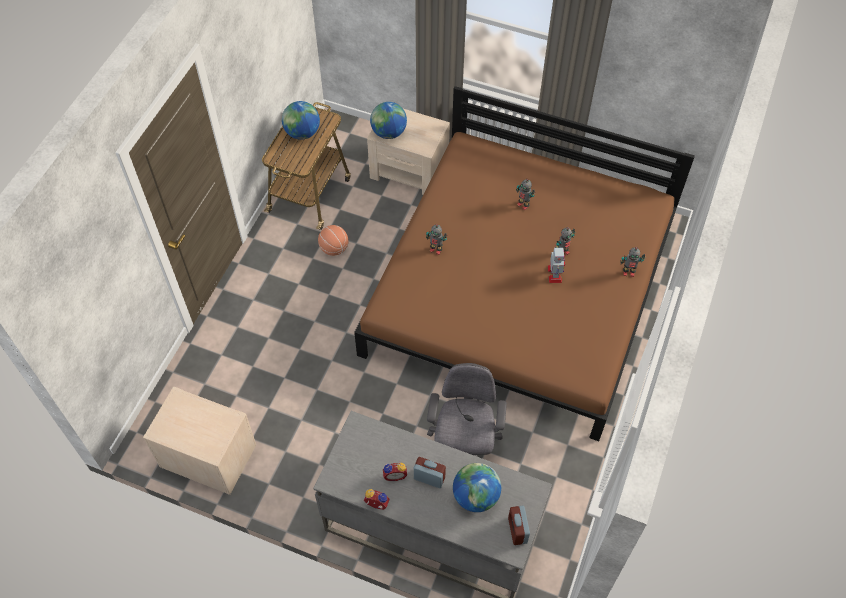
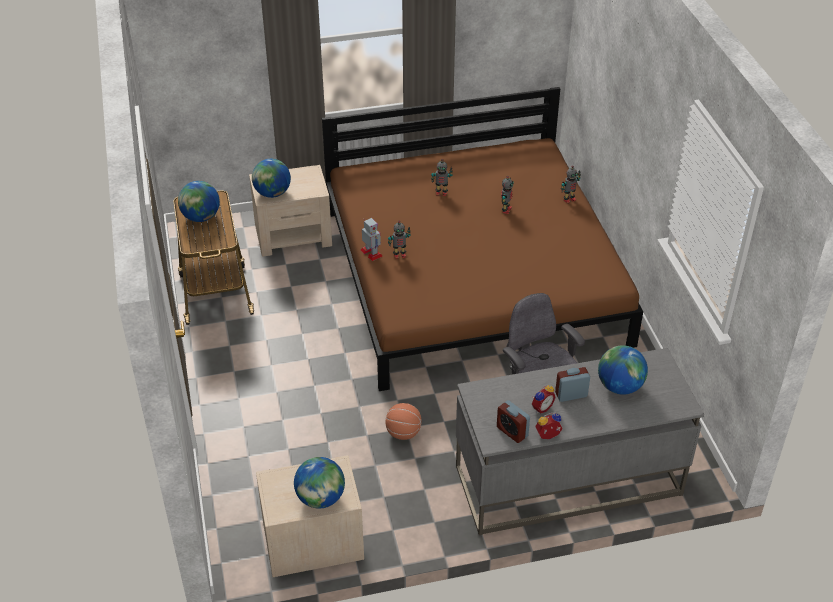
camera: 35 degrees left, 15 degrees down
basketball [318,225,348,256] -> basketball moved to [386,403,422,440]
alarm clock [508,506,530,545] -> alarm clock moved to [497,400,530,443]
toy robot [548,245,565,283] -> toy robot moved to [361,218,383,261]
none -> globe [294,457,345,509]

